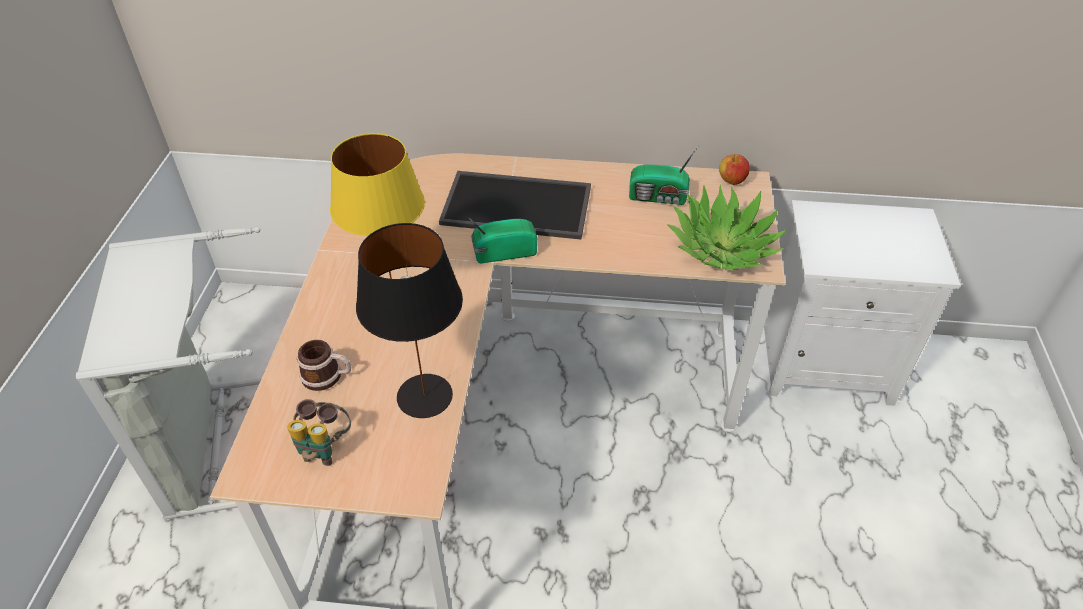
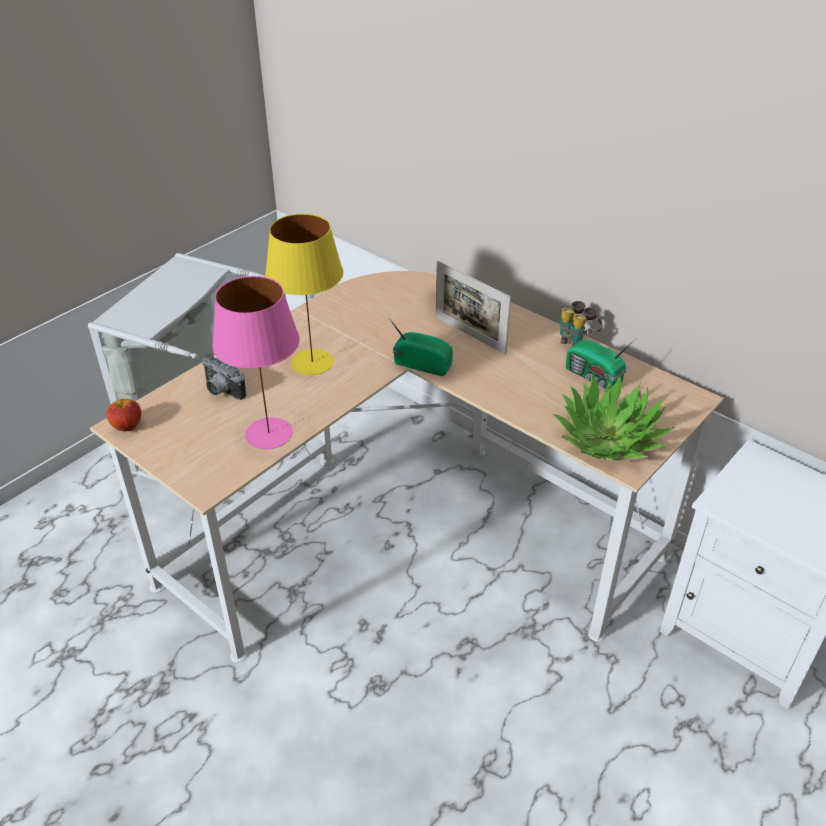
camera: 35 degrees right, 5 degrees down
binoculars [287,399,351,466] -> binoculars moved to [560,301,602,346]
mug [297,340,352,391] -> camera [202,354,246,400]
black table lamp [356,223,463,418] -> pink table lamp [212,276,300,449]
tray [439,171,591,240] -> picture frame [436,261,511,354]
apple [719,154,750,185] -> apple moved to [107,399,141,431]

